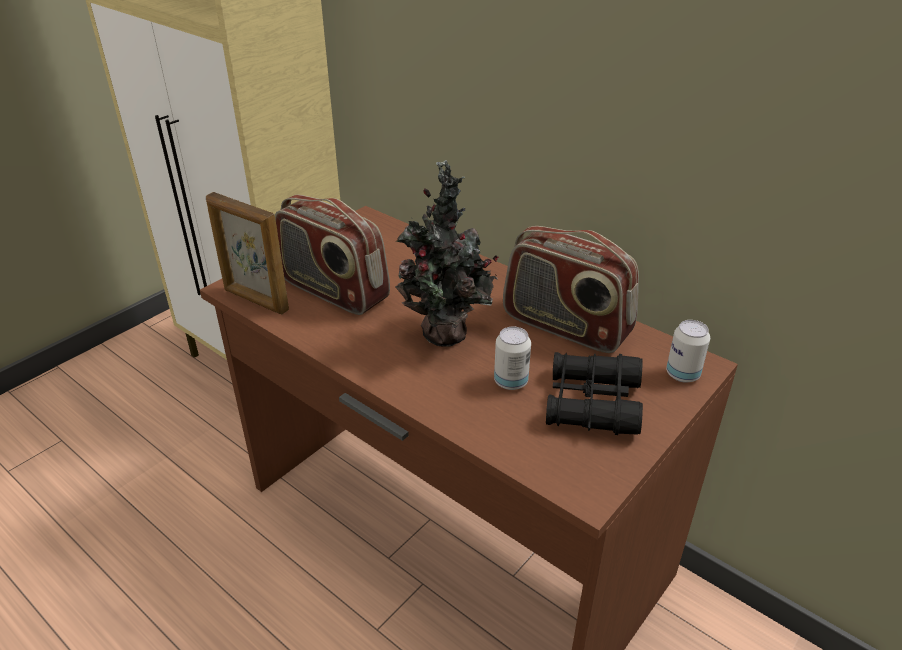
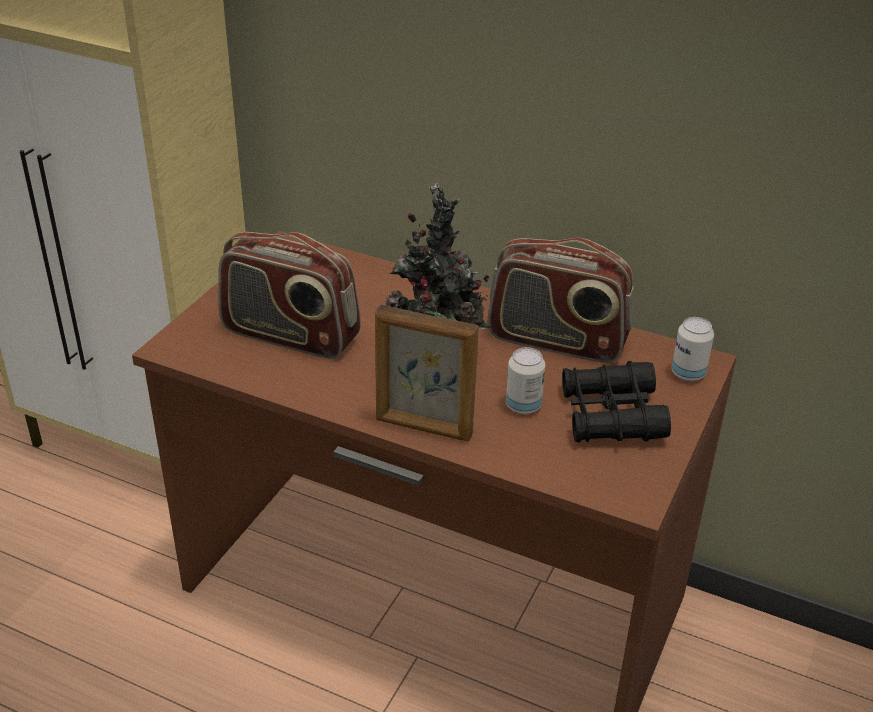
camera: 15 degrees left, 0 degrees up
picture frame [206,192,289,314] -> picture frame moved to [375,304,479,442]

